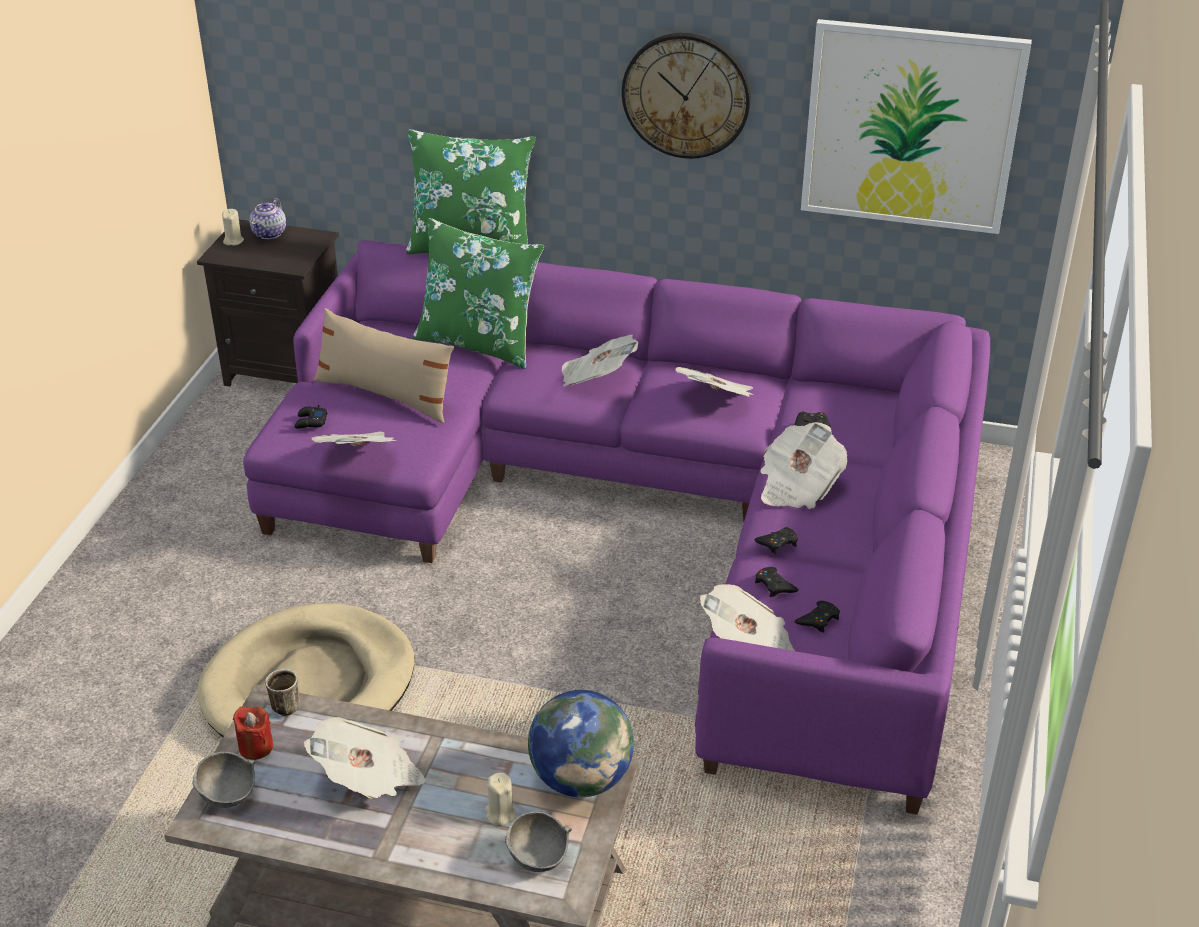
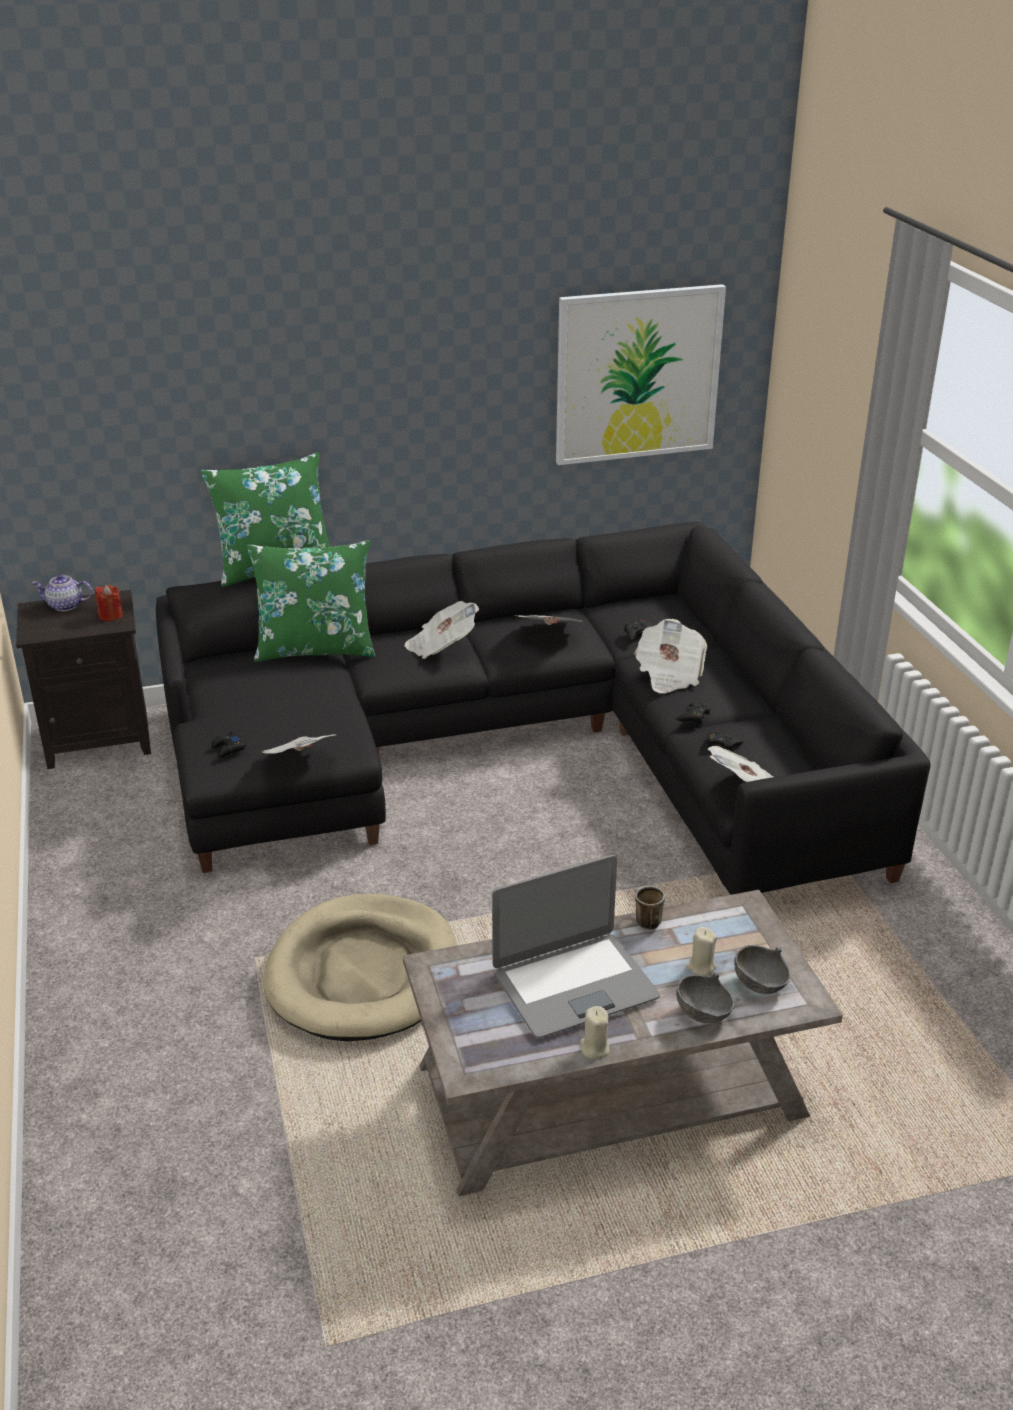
camera: 30 degrees left, 5 degrees down
grey bowl [193,751,256,808] -> grey bowl moved to [677,972,735,1023]
beige candle [222,209,244,246] -> beige candle moved to [580,1006,609,1059]
red candle [233,707,273,760] -> red candle moved to [95,585,123,621]
purple sofa [243,240,990,815] -> black sofa [156,522,930,895]
teapot [250,198,286,239] -> teapot turned 105 degrees clockwise [32,574,93,611]
mug [265,669,300,716] -> mug moved to [635,886,665,930]
newspaper [304,717,426,799] -> laptop [492,855,660,1038]
beige pillow [314,308,454,423] -> none
globe [528,690,634,797] -> none
wall clock [622,33,751,159] -> none
black game controller [795,601,840,633] -> none

